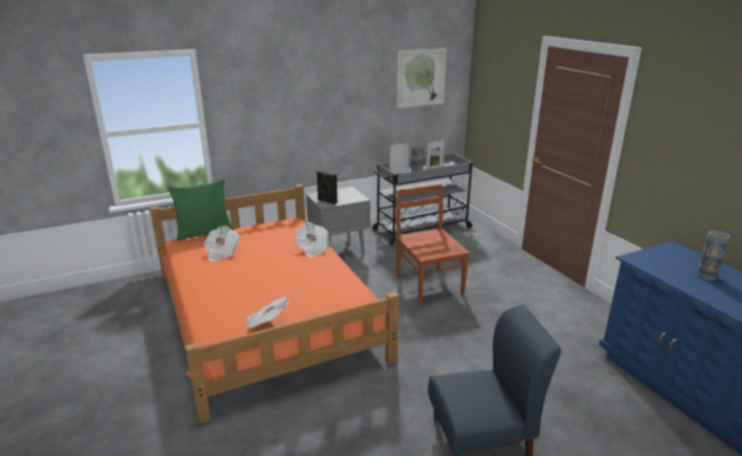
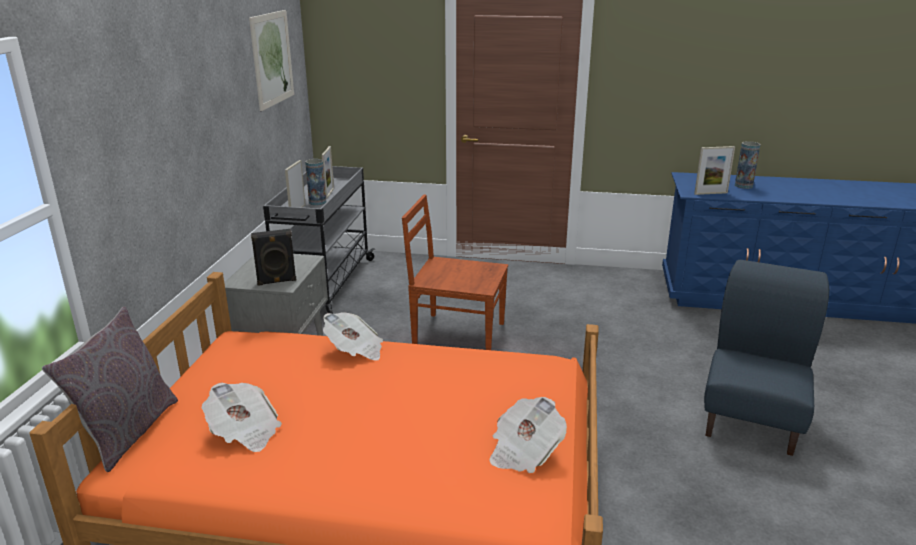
camera: 55 degrees left, 0 degrees up
green pillow [168,179,233,241] -> grey pillow [42,307,178,472]
none -> picture frame [694,146,735,195]

